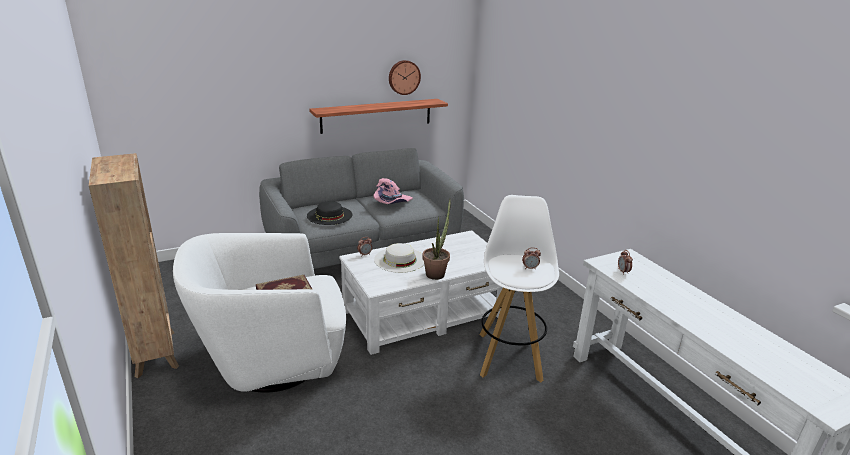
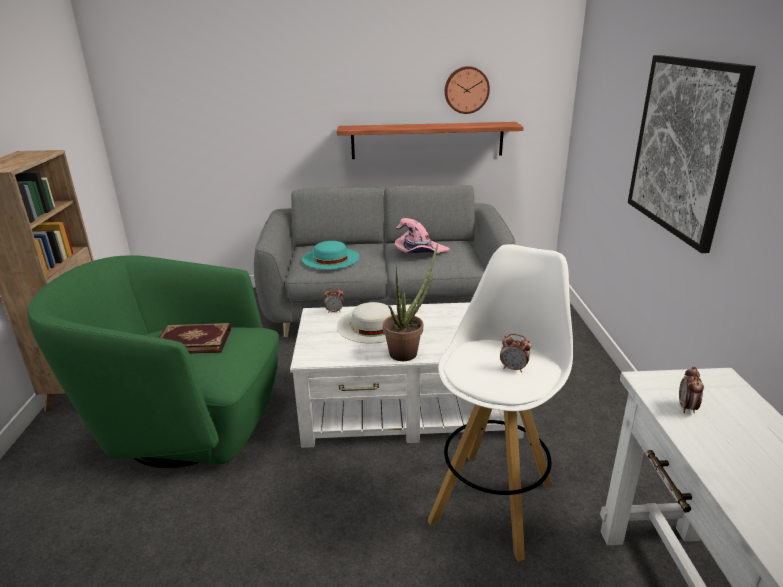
camera: 25 degrees right, 0 degrees up
white armchair [173,233,346,393] -> green armchair [28,255,279,468]
black hat [307,201,352,225] -> turquoise hat [302,241,360,269]
none -> picture [628,55,756,253]

